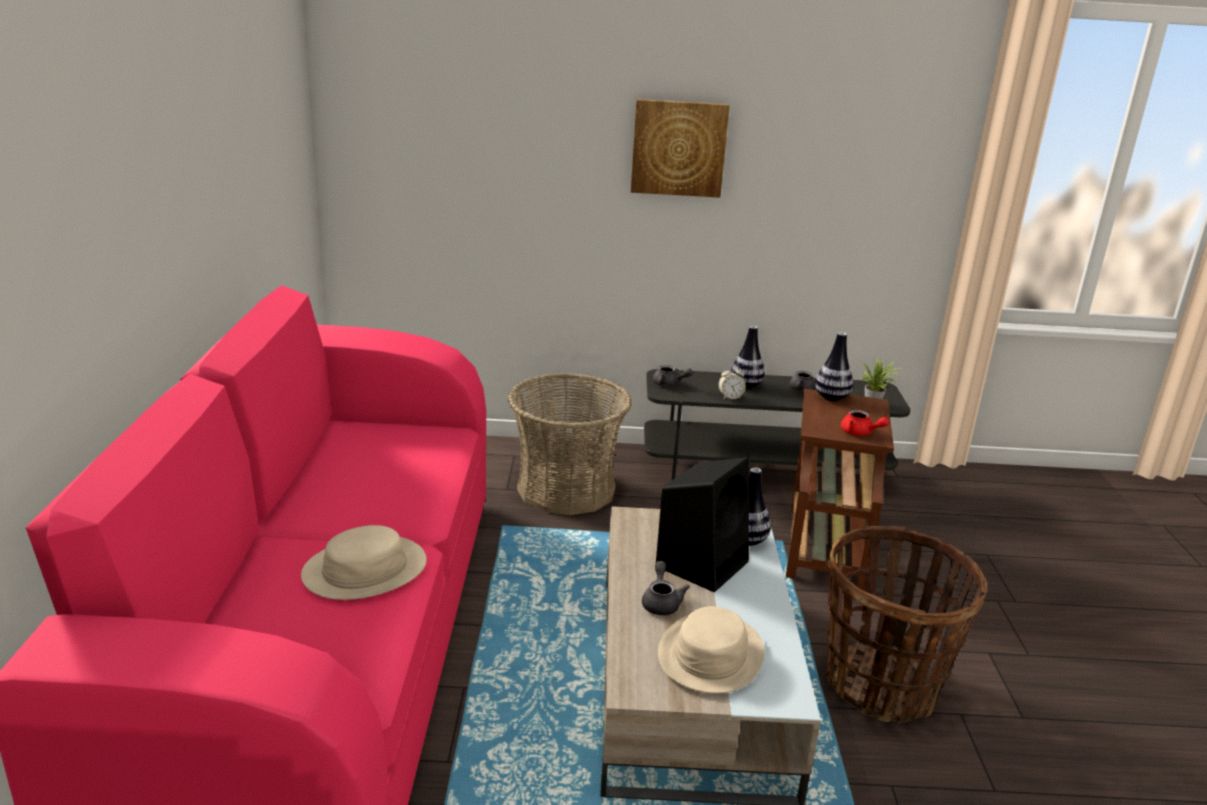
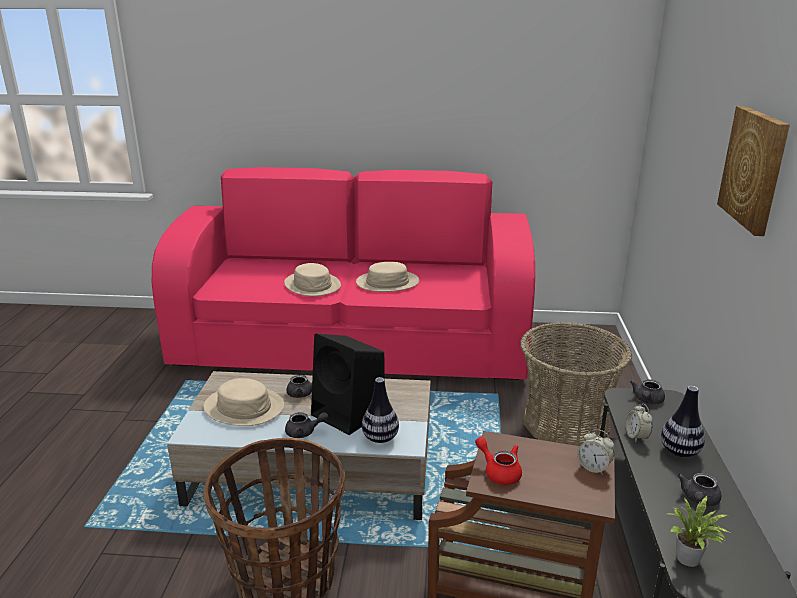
camera: 95 degrees right, 0 degrees up
vase [815,332,853,401] -> alarm clock [577,429,614,475]
red teapot [841,410,889,436] -> red teapot turned 90 degrees clockwise [475,437,522,485]
none -> grey teapot [285,412,329,438]
none -> beige hat [356,262,419,292]

